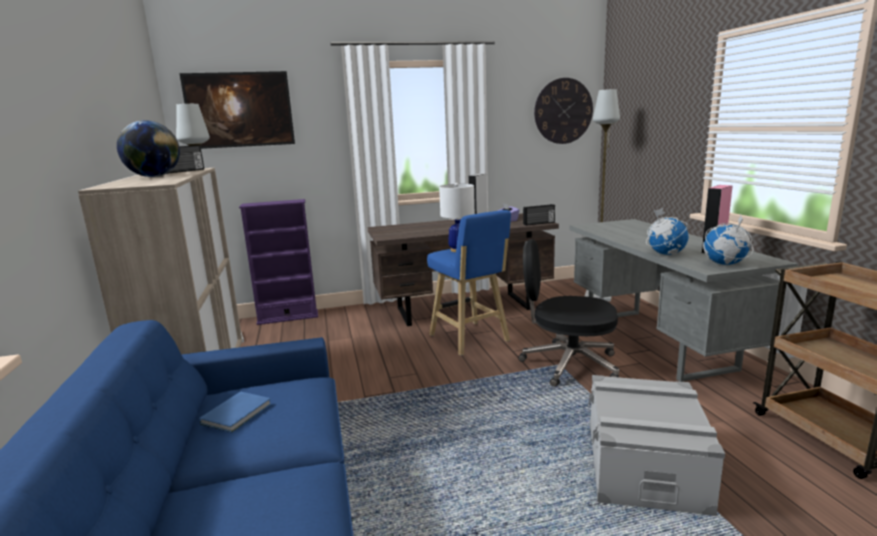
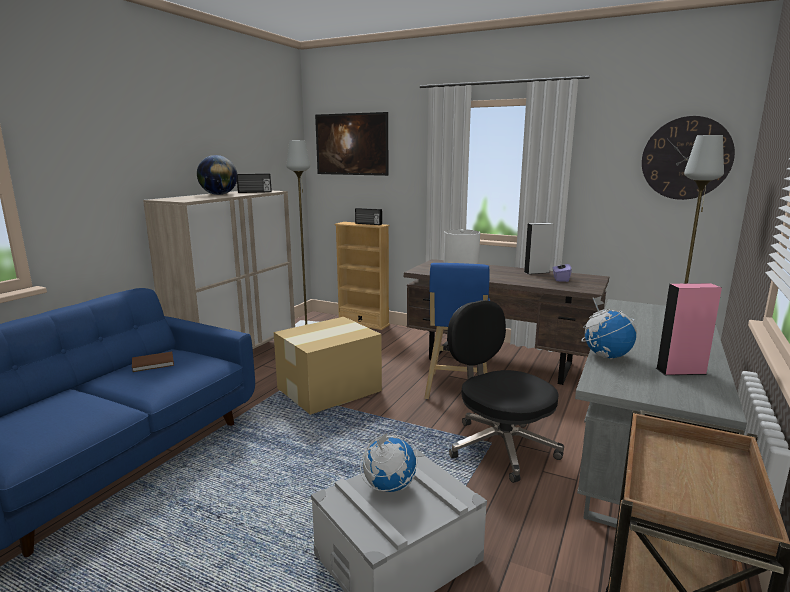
camera: 40 degrees right, 0 degrees up
blue book [199,391,271,433] -> brown book [132,352,174,372]
purple bookcase [239,199,318,325] -> beige bookcase [335,222,390,330]
radio [523,204,555,226] -> radio moved to [355,208,382,225]
globe [703,215,753,265] -> globe moved to [360,432,418,492]
none -> cardboard box [274,317,382,415]

